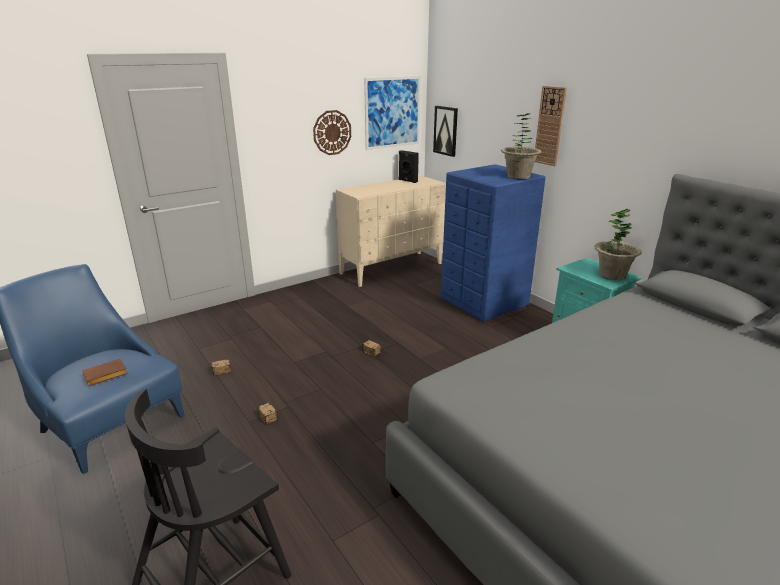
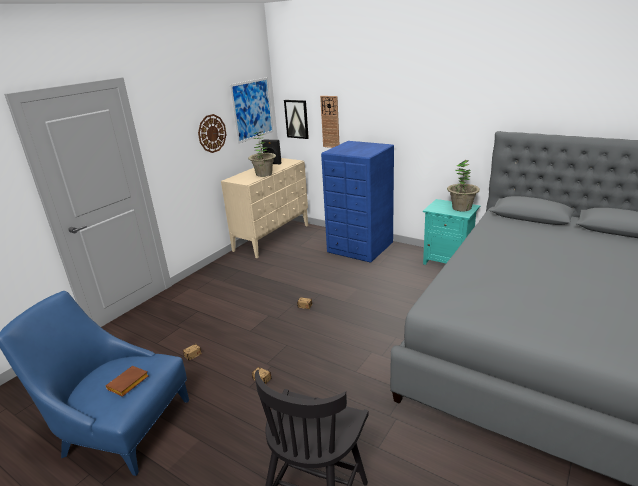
camera: 20 degrees left, 0 degrees up
potted plant [501,113,542,179] -> potted plant moved to [248,131,276,177]
wall clock [535,86,567,166] -> wall clock moved to [320,96,339,148]

